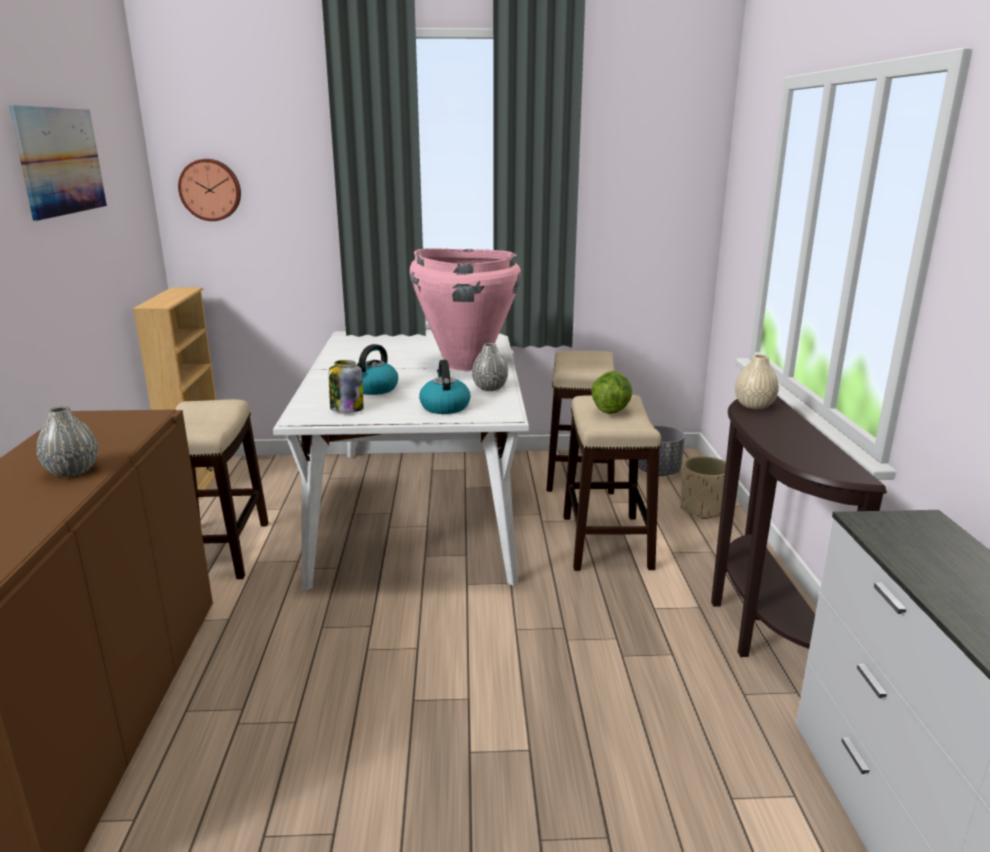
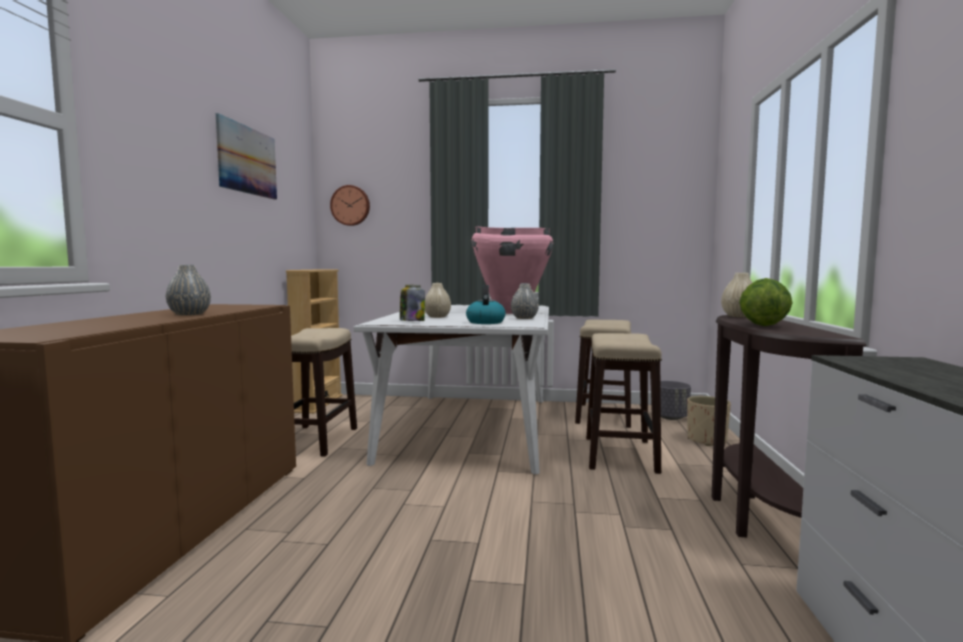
camera: 10 degrees right, 15 degrees down
kettle [357,344,398,395] -> beige vase [425,283,451,318]
lettuce [591,371,632,414] -> lettuce moved to [739,278,793,326]

